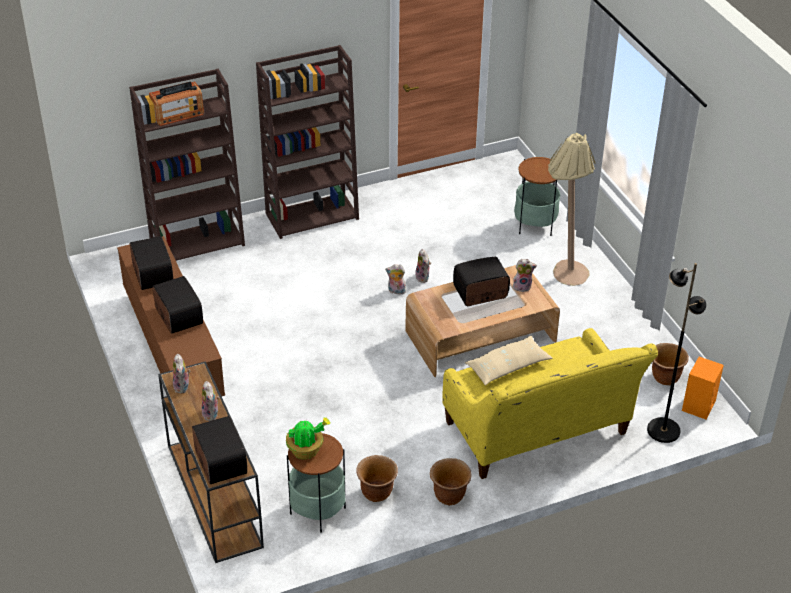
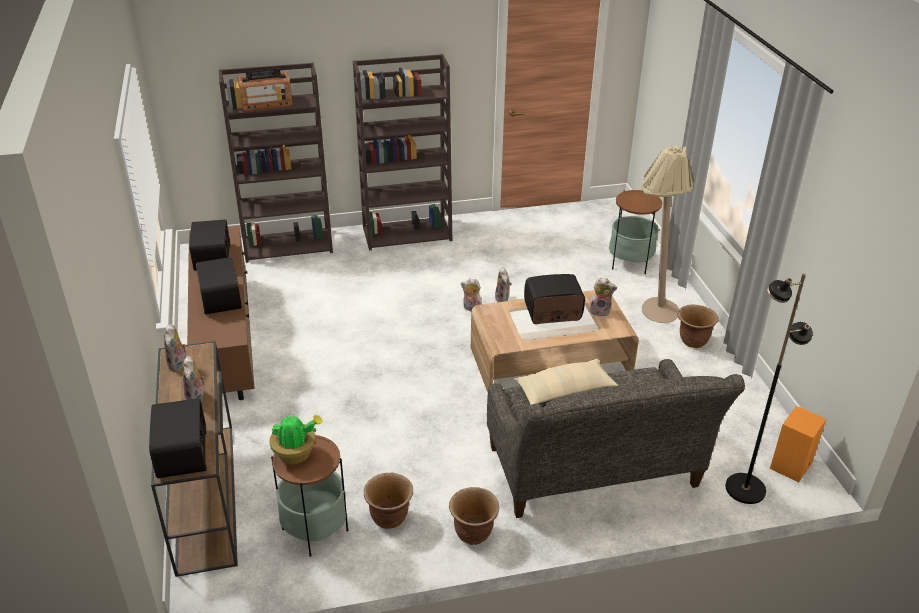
camera: 10 degrees right, 5 degrees down
yellow sofa [442,328,658,479] -> grey sofa [487,359,745,518]
brown planter [652,343,689,385] -> brown planter moved to [678,305,718,348]

